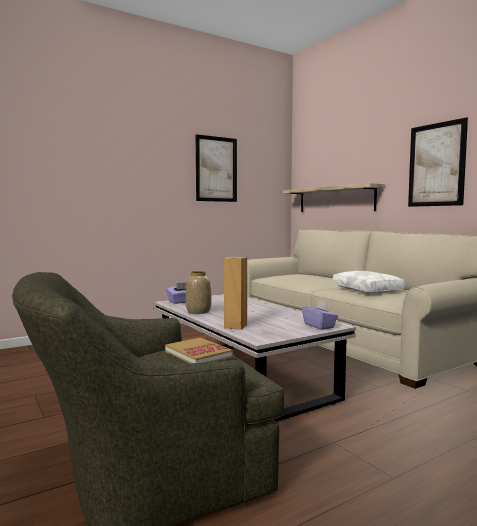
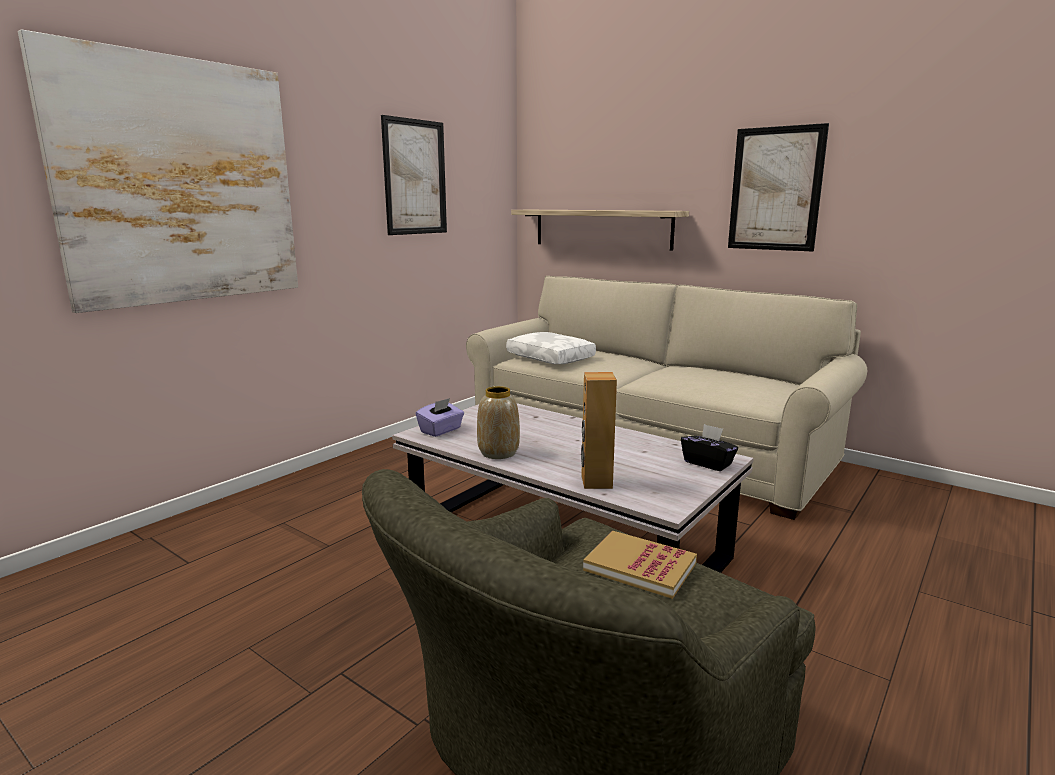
camera: 20 degrees left, 10 degrees up
purple tissue box [302,300,338,330] -> black tissue box [681,424,738,471]
white pillow [333,271,405,294] -> white pillow moved to [506,332,596,364]
none -> picture [18,30,298,313]

